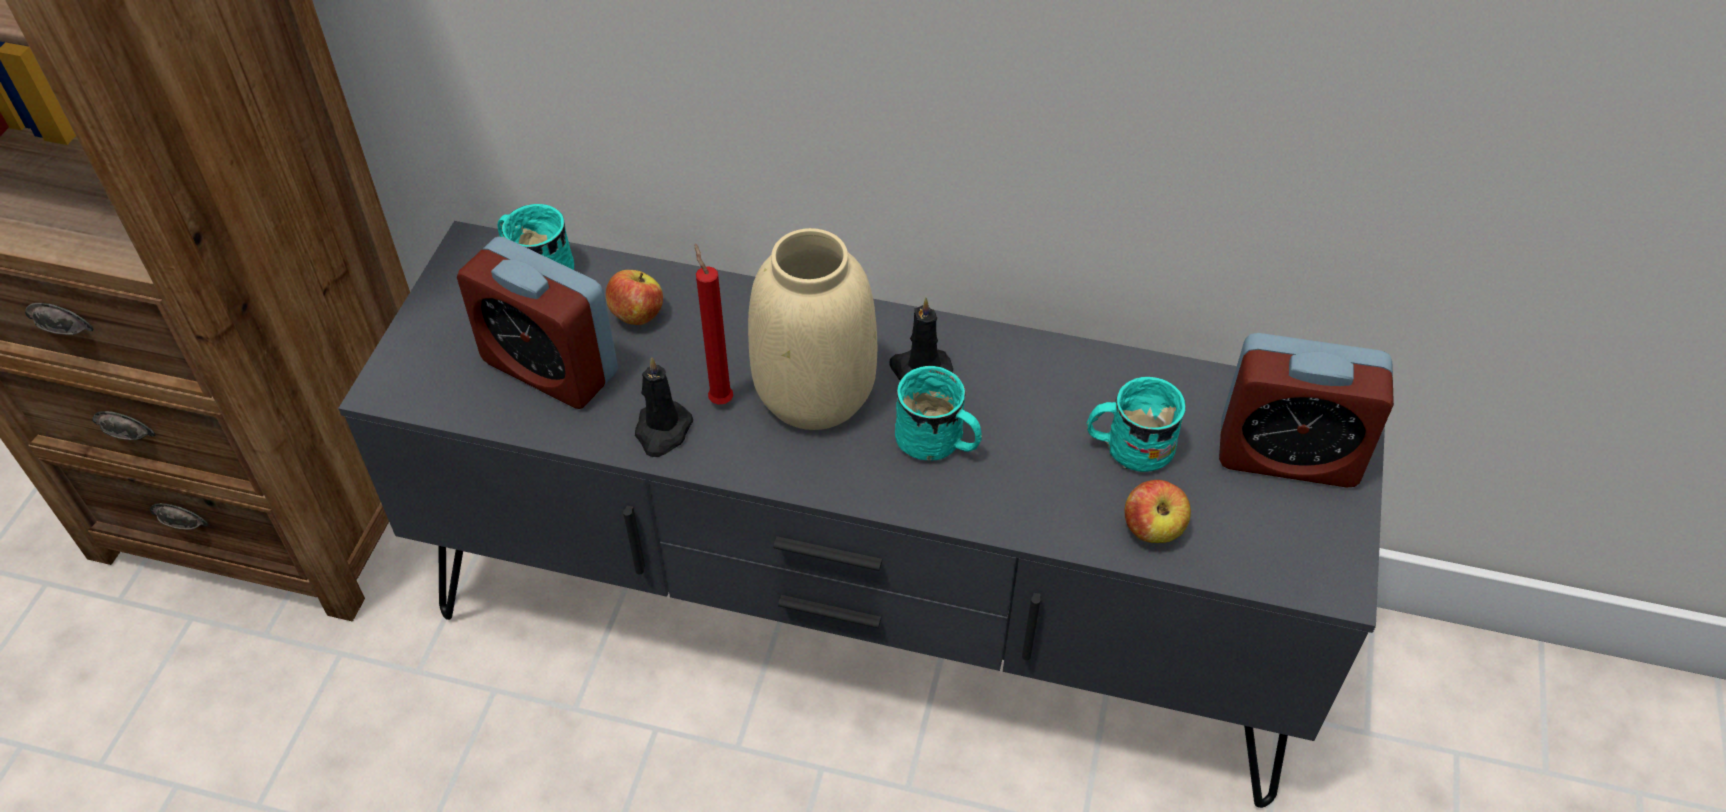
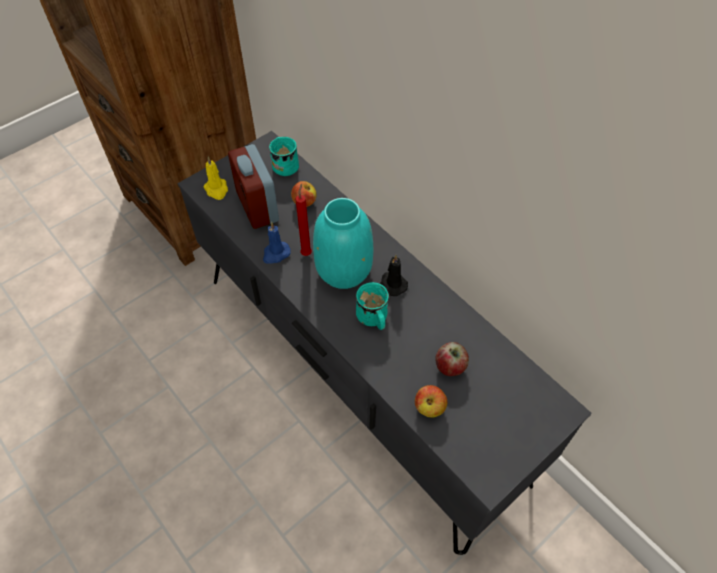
camera: 35 degrees right, 5 degrees up
black candle [635,357,693,457] -> blue candle [263,222,291,264]
beige vase [748,228,877,430] -> turquoise vase [313,198,373,289]
turquoise mug [1086,377,1186,472] -> apple [435,342,469,376]
alarm clock [1219,333,1394,488] -> none
none -> yellow candle [203,156,228,200]

